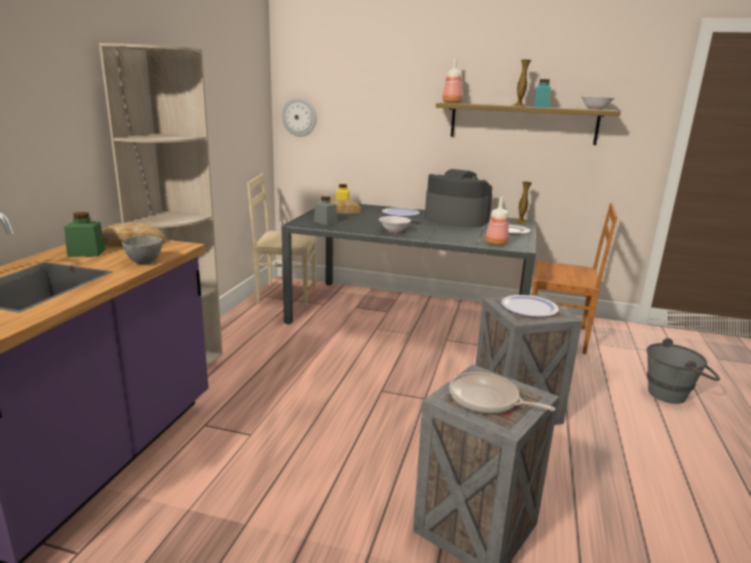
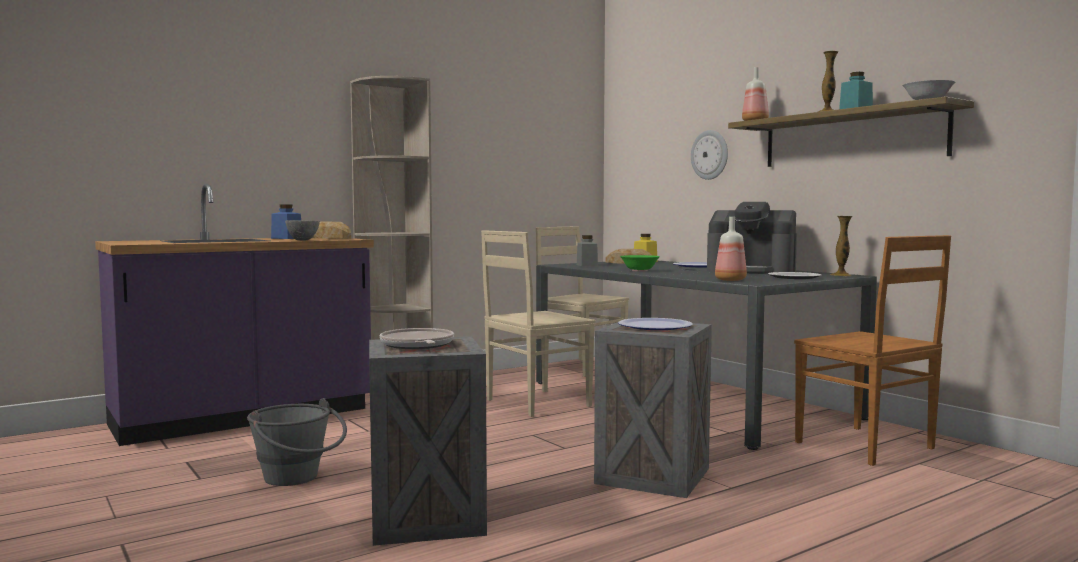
camera: 40 degrees right, 15 degrees down
green jar [64,212,106,257] -> blue jar [271,205,301,239]
wall clock [282,98,317,137] -> wall clock moved to [691,130,728,180]
white bowl [379,216,411,233] -> green bowl [620,255,660,272]
coffee machine [425,169,492,227] -> coffee machine turned 135 degrees clockwise [707,202,797,274]
grey bucket [646,338,720,404] -> grey bucket moved to [247,398,347,486]
none -> beige chair [481,230,595,417]

